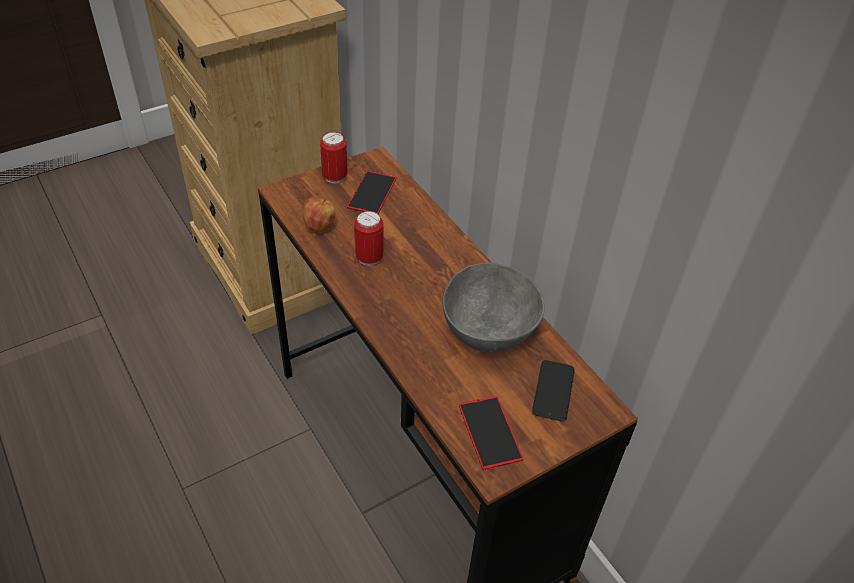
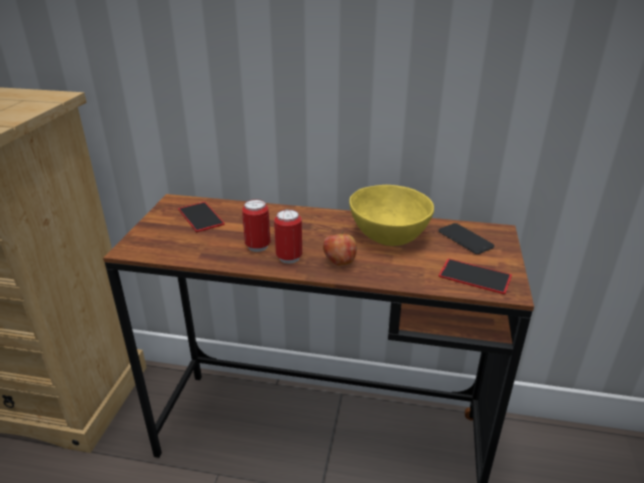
camera: 45 degrees left, 15 degrees down
apple [302,197,336,232] -> apple moved to [323,230,357,265]
can [320,132,348,183] -> can moved to [274,209,302,264]
grey bowl [442,263,545,353] -> yellow bowl [349,185,434,246]

